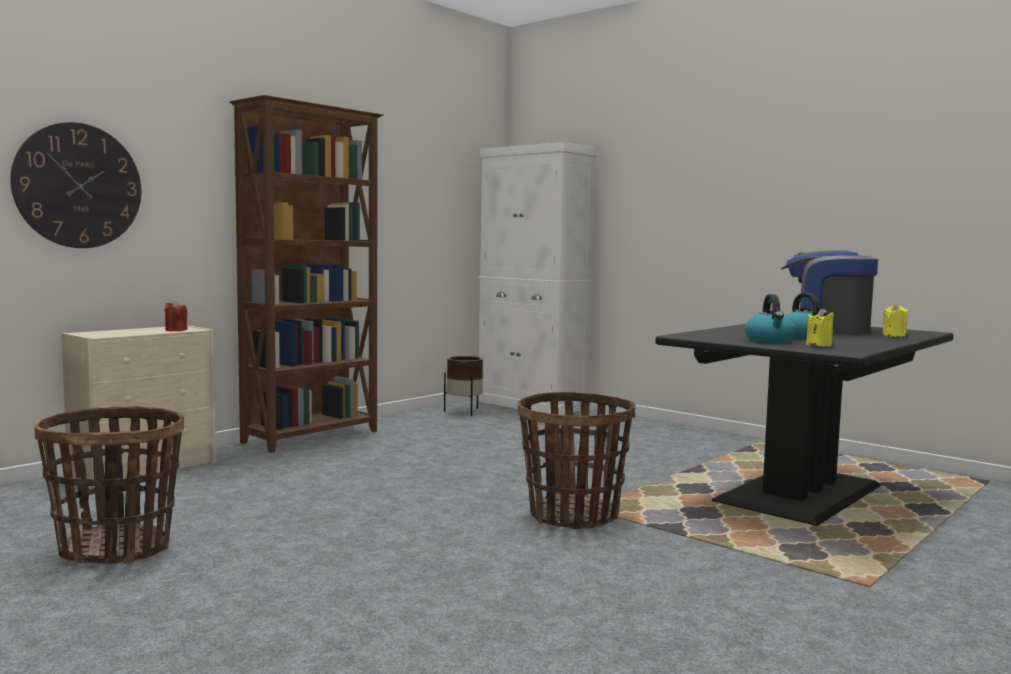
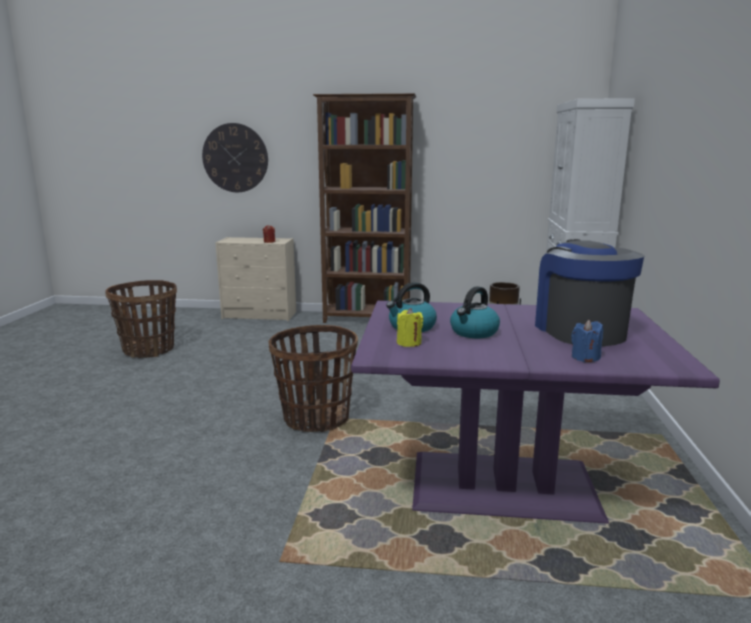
camera: 55 degrees right, 10 degrees up
black dining table [655,324,953,526] -> purple dining table [351,301,720,524]
yellow candle [883,304,908,337] -> blue candle [571,320,603,362]

